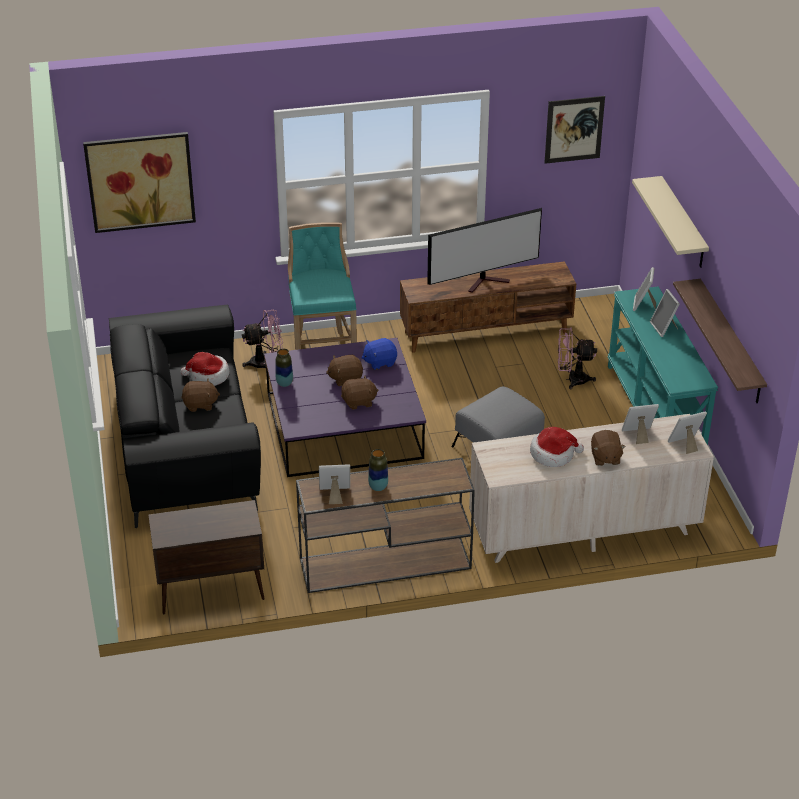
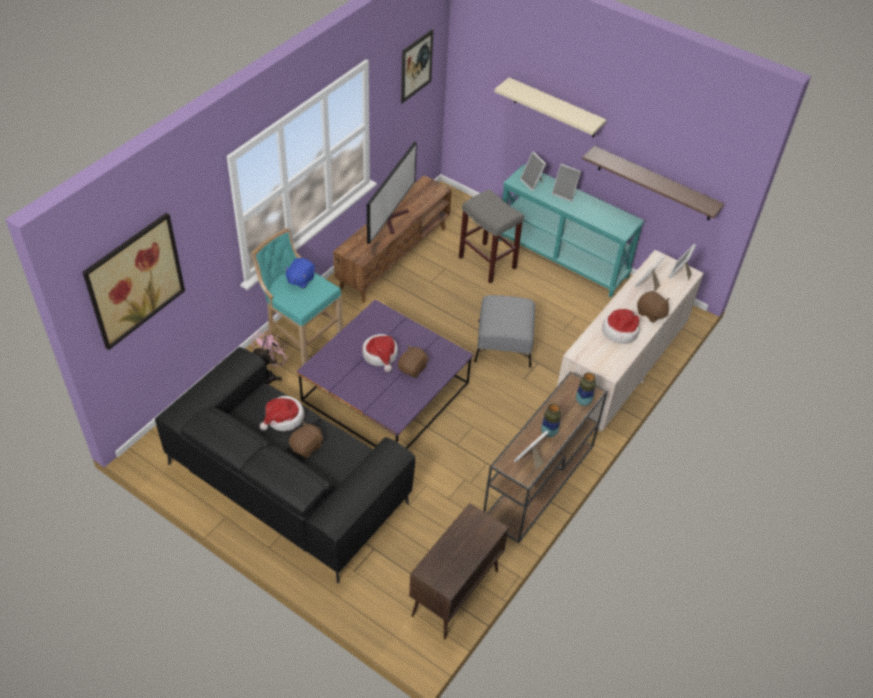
camera: 45 degrees left, 10 degrees up
vase [275,349,293,387] -> vase moved to [576,372,596,406]
brown plush toy [326,355,363,386] -> hat [362,334,398,372]
blue plush toy [362,338,397,370] -> blue plush toy moved to [284,258,315,288]
pink fan [558,327,597,389] -> grey stool [459,189,524,283]

